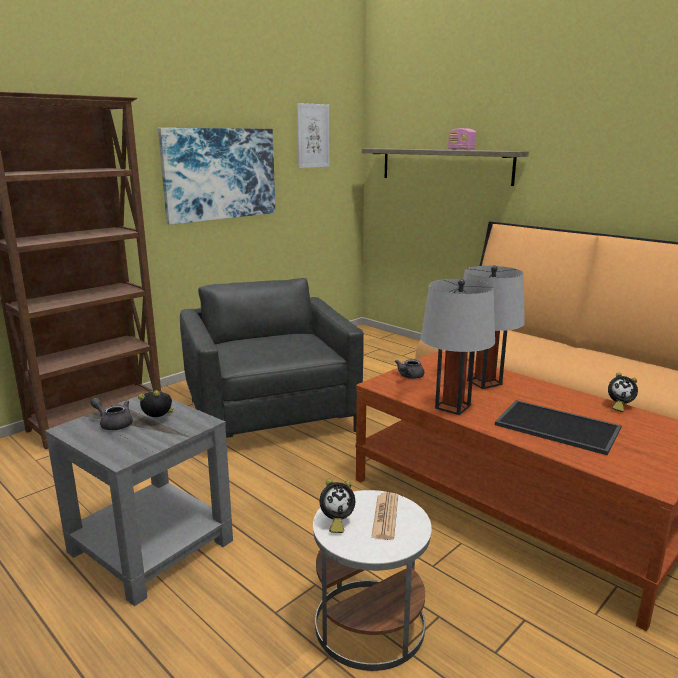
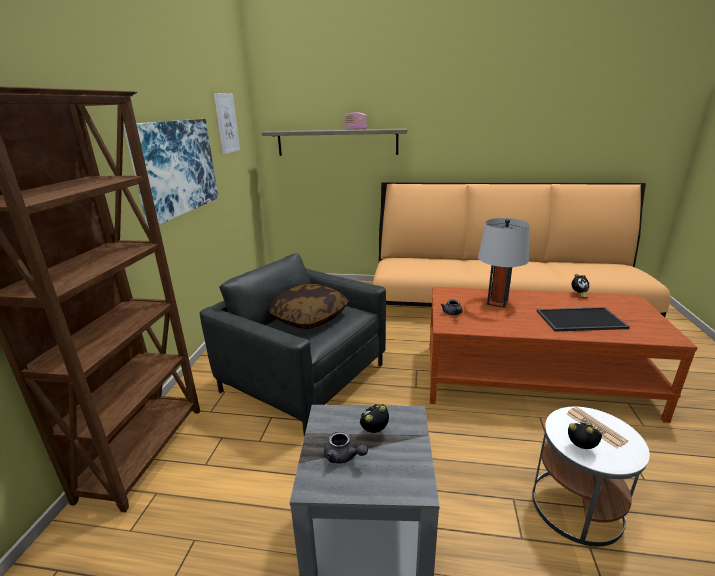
camera: 35 degrees left, 5 degrees up
grey teapot [90,398,133,430] -> grey teapot turned 135 degrees counterclockwise [324,431,368,464]
alarm clock [319,479,355,533] -> alarm clock turned 90 degrees counterclockwise [568,422,602,449]
grey table lamp [421,279,495,415] -> none
none -> pillow [266,284,349,329]

